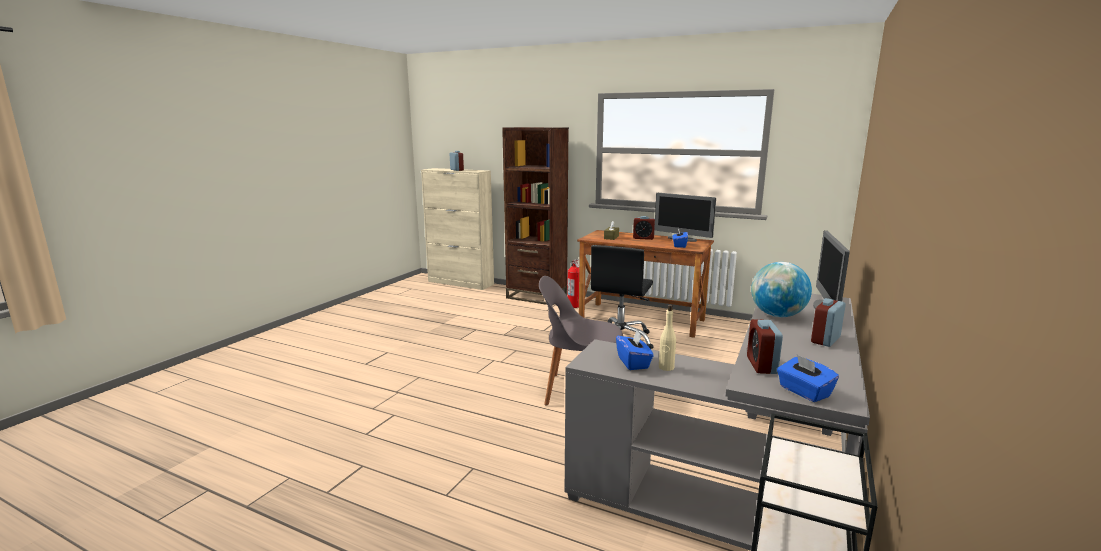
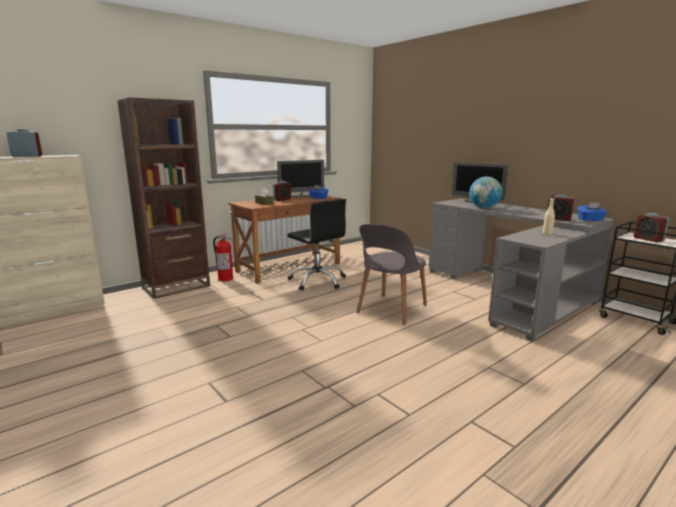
camera: 65 degrees left, 0 degrees up
blue tissue box [616,330,654,370] -> none
alarm clock [811,298,846,347] -> alarm clock moved to [634,213,670,242]

